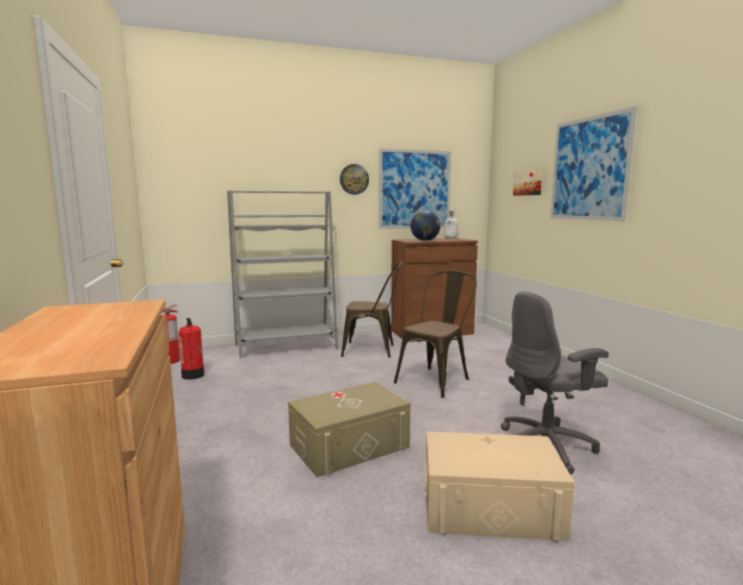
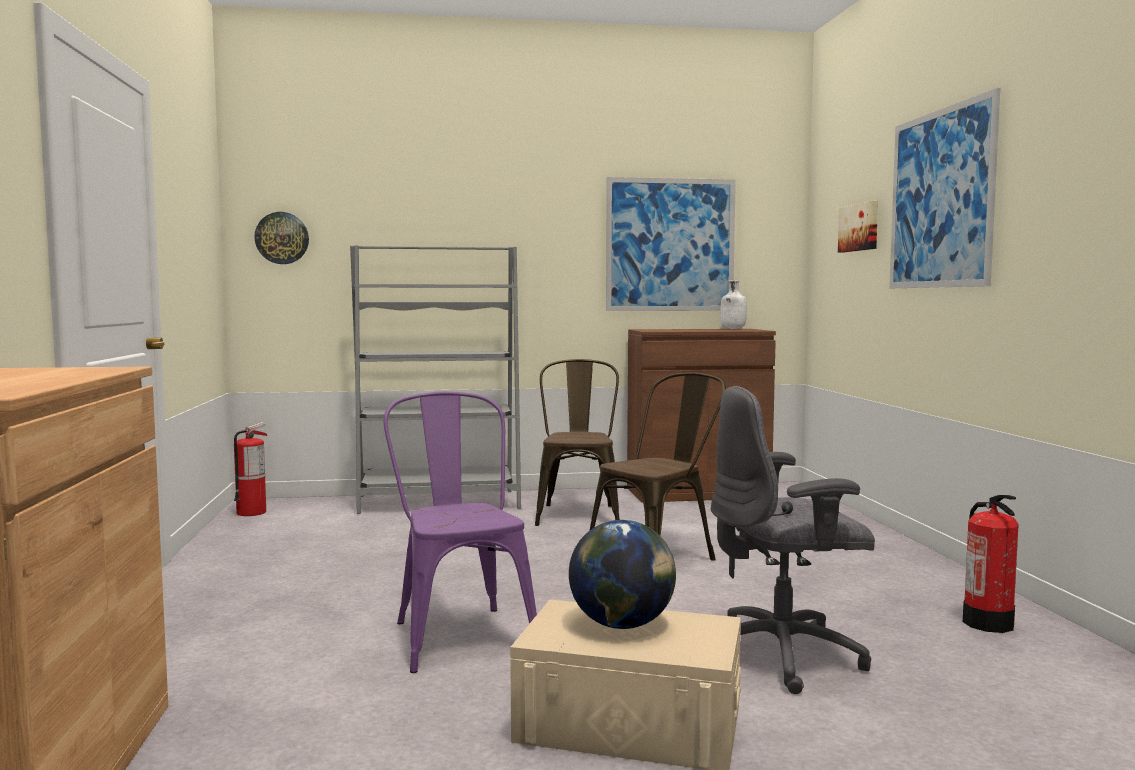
camera: 10 degrees right, 5 degrees down
fire extinguisher [179,318,204,380] -> fire extinguisher moved to [963,495,1019,633]
beige storage box [288,382,411,477] -> purple chair [384,391,537,673]
wall clock [340,164,369,195] -> wall clock moved to [254,212,309,264]
brown chair [341,262,402,358] -> brown chair turned 105 degrees counterclockwise [535,359,620,526]
globe [411,211,441,241] -> globe moved to [569,520,676,629]

